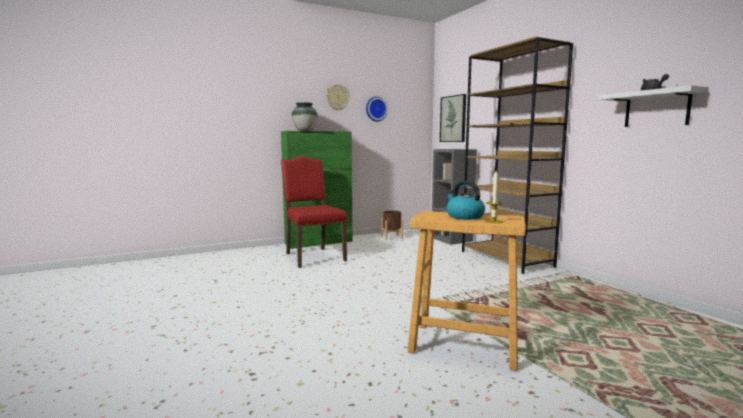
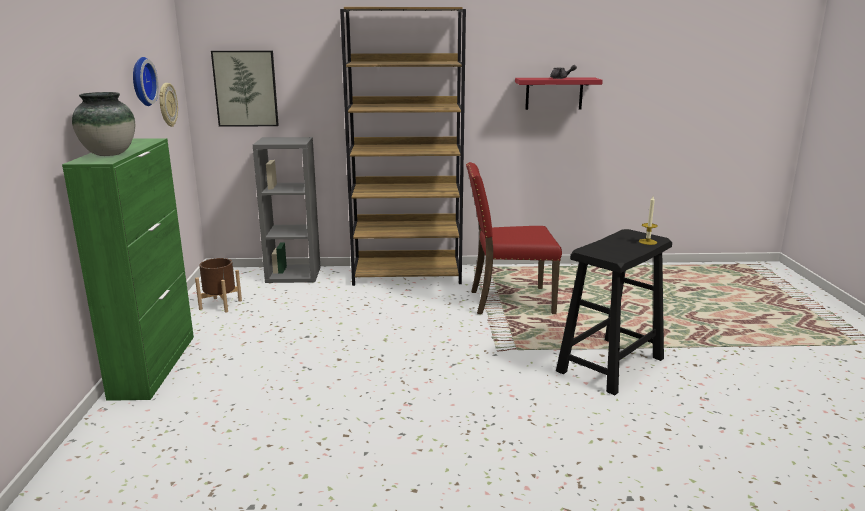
camera: 65 degrees left, 10 degrees up
red chair [281,156,347,268] -> red chair moved to [466,162,562,314]
wall clock [326,84,350,111] -> wall clock moved to [159,83,178,127]
beige stool [407,211,526,371] -> black stool [556,229,672,395]
kettle [446,181,485,219] -> none
white shelf [599,85,709,127] -> red shelf [515,78,603,110]

